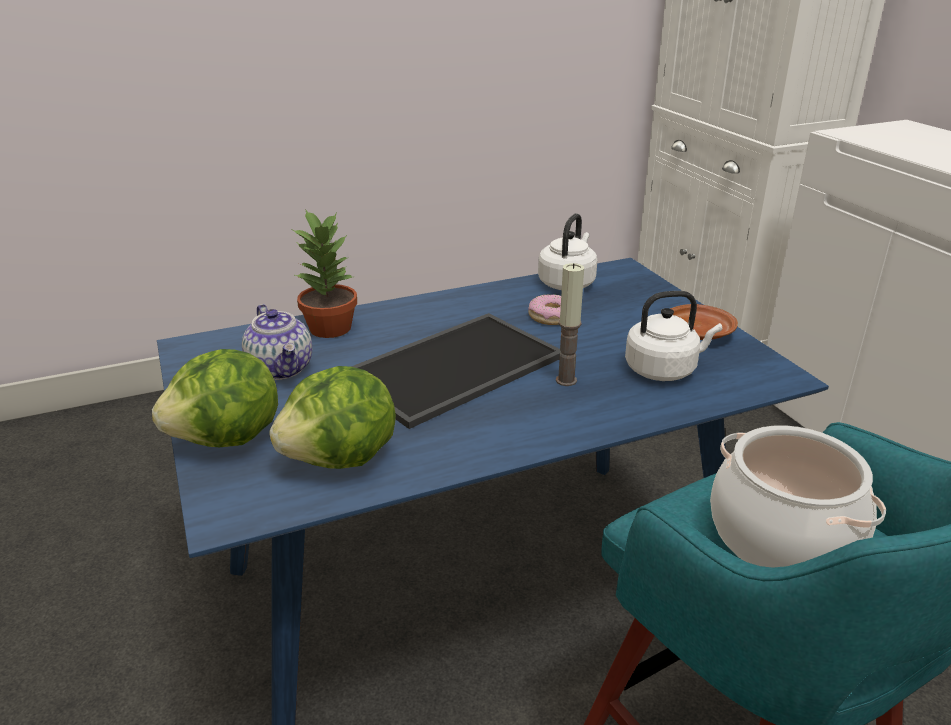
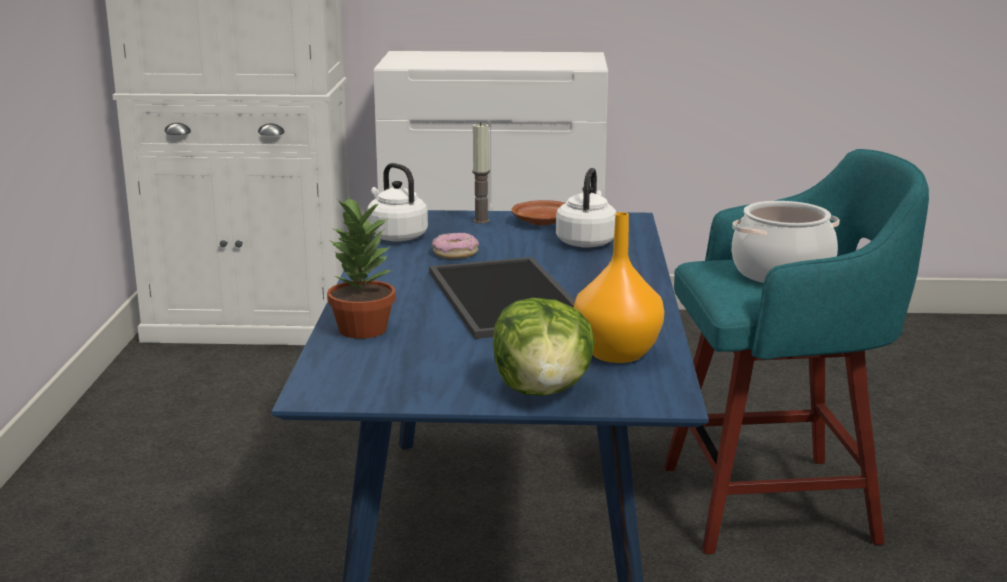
camera: 65 degrees left, 10 degrees down
teapot [242,304,312,380] -> none
lettuce [269,366,396,469] -> orange vase [574,212,664,363]
candle [556,263,584,386] -> candle moved to [472,123,490,224]

